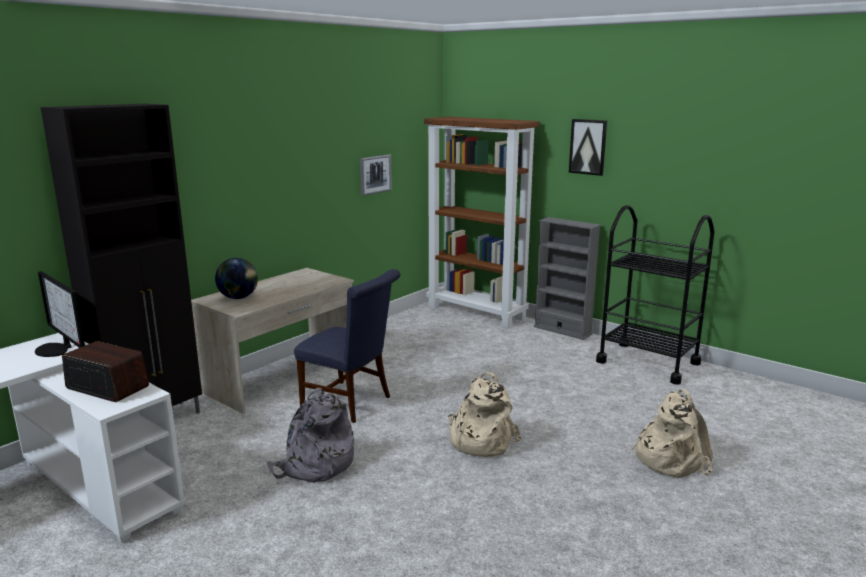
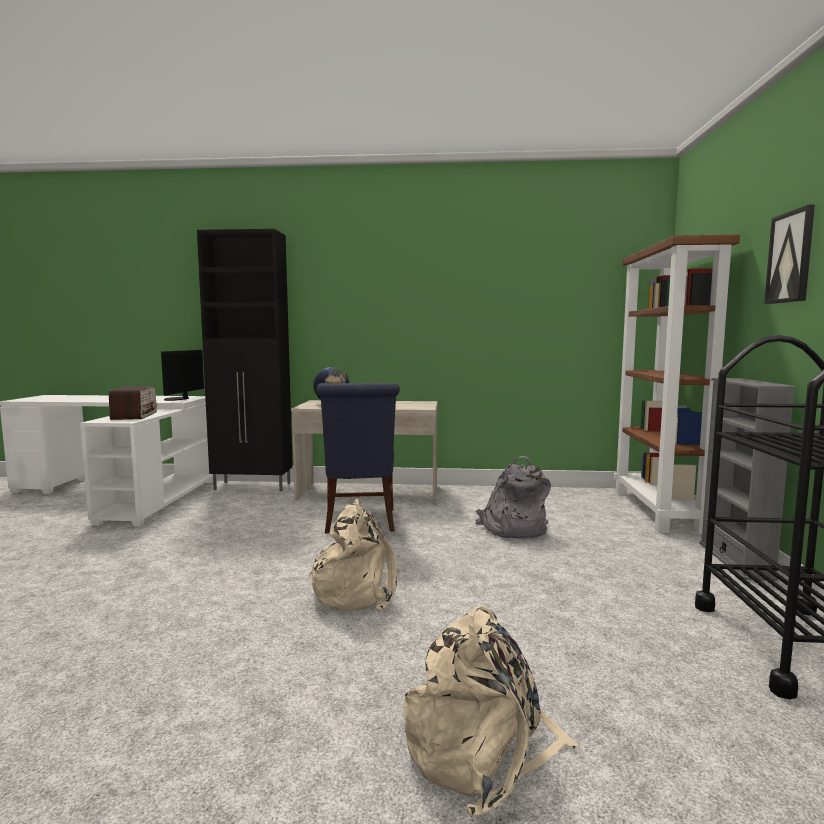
camera: 55 degrees right, 10 degrees down
grey backpack [266,387,355,483] -> grey backpack moved to [476,456,551,539]
picture [360,154,392,196] -> none

